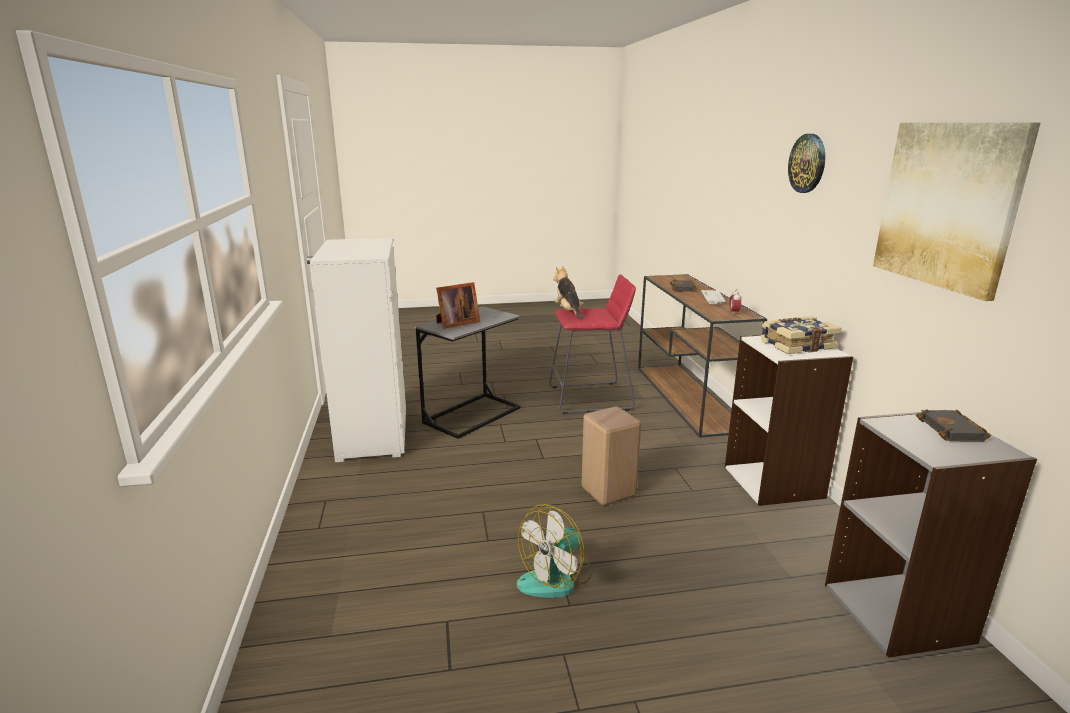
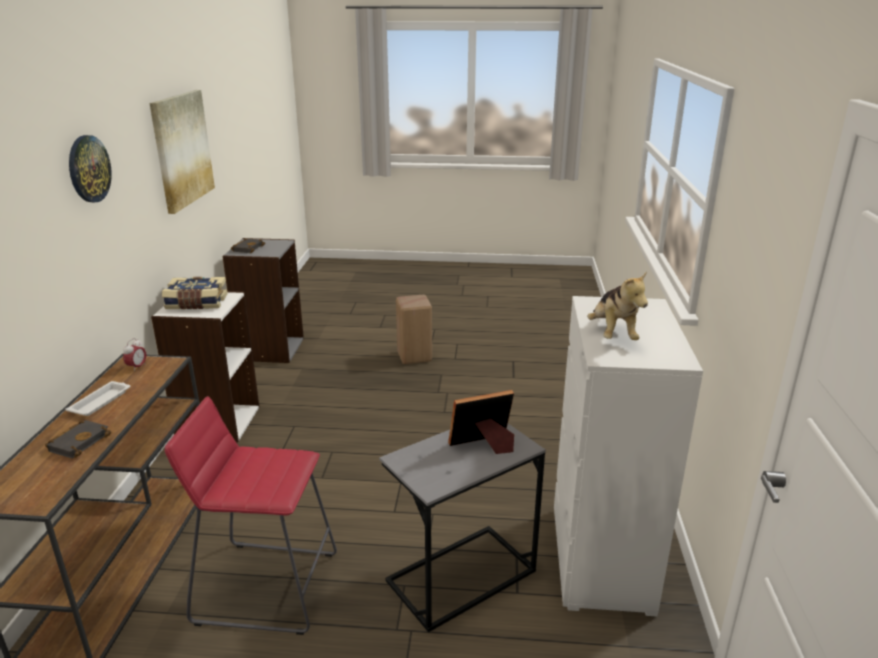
camera: 165 degrees left, 5 degrees up
fan [517,504,593,598] -> none
plush toy [553,266,584,320] -> plush toy moved to [587,271,648,340]
beige stool [582,407,641,506] -> beige stool moved to [396,295,432,364]

